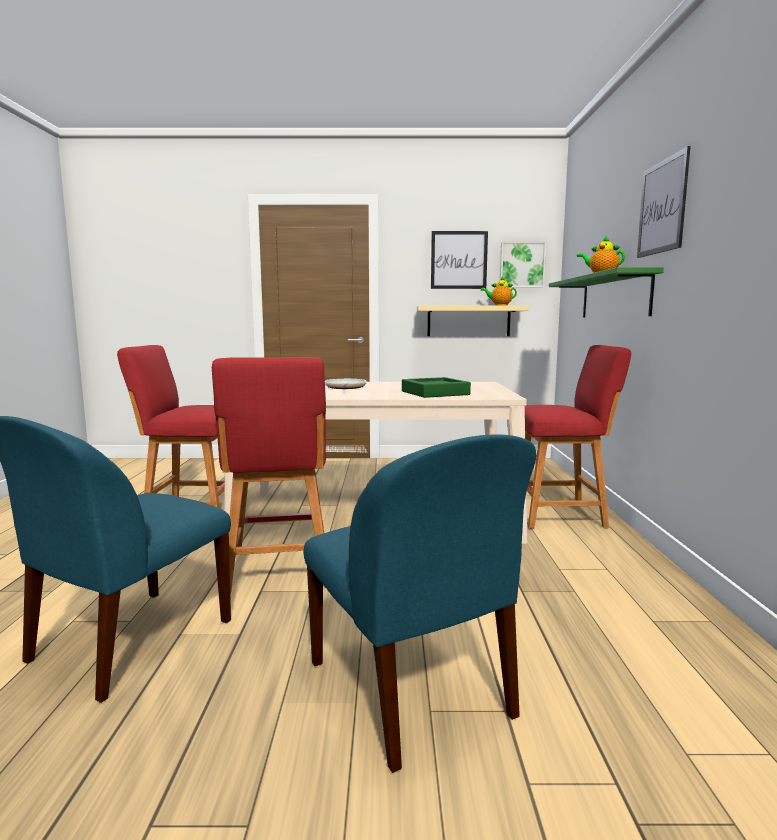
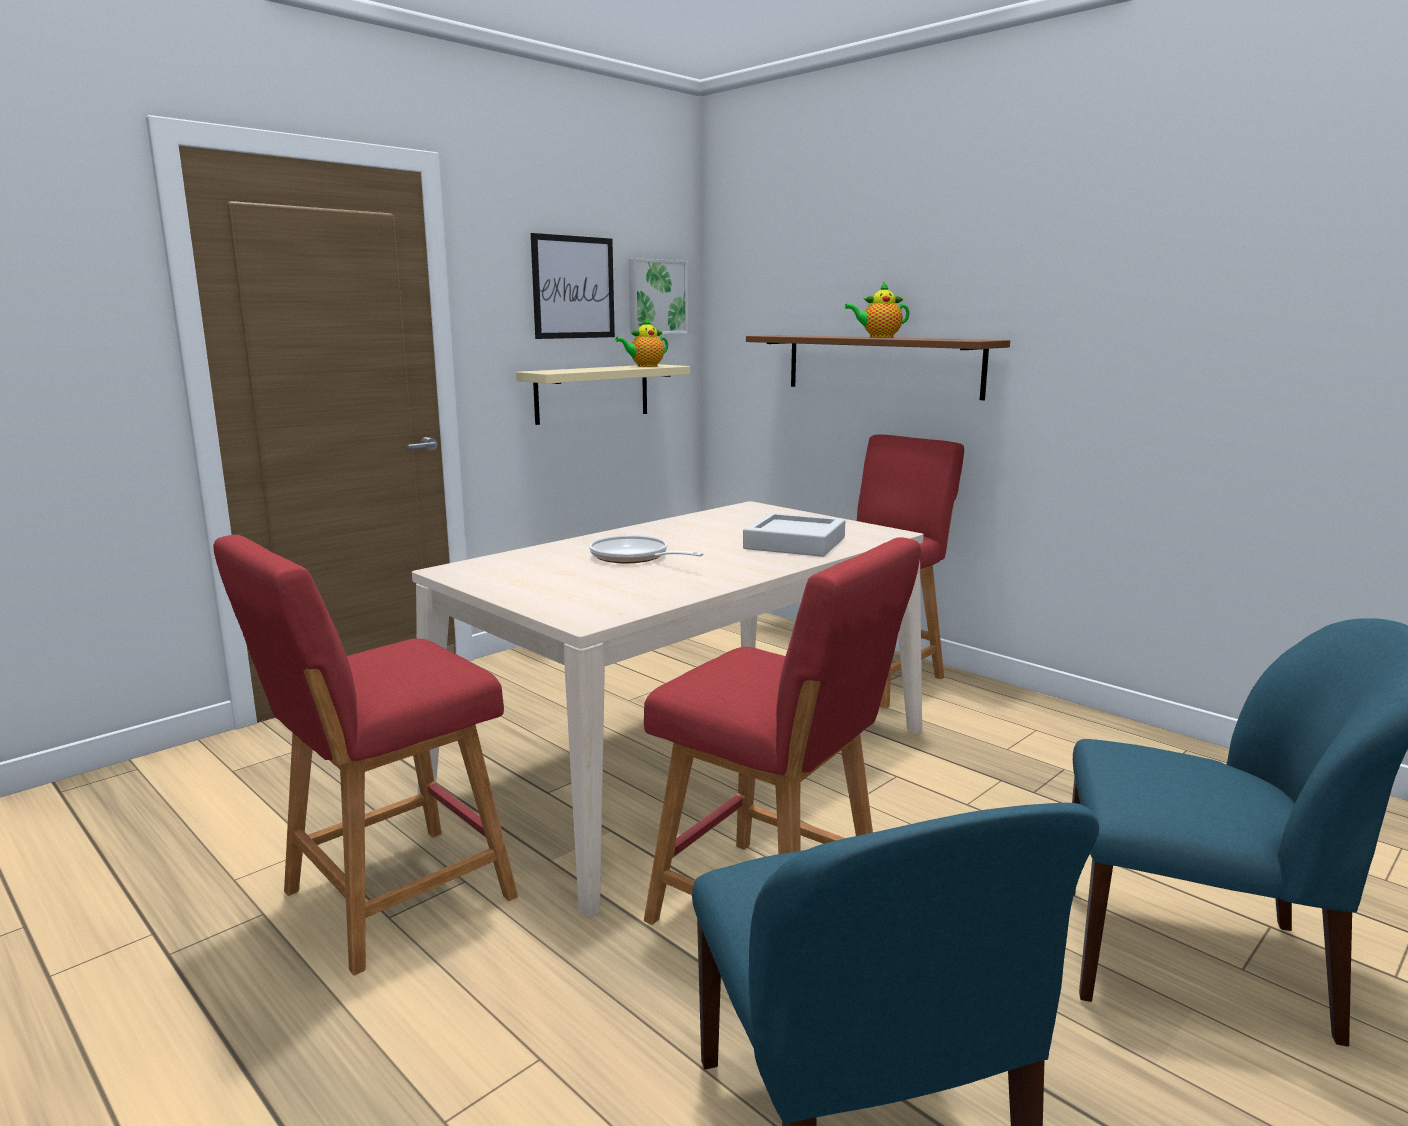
camera: 45 degrees left, 5 degrees up
green tray [402,377,471,398] -> grey tray [743,513,845,557]
green shelf [549,267,664,317] -> brown shelf [746,335,1010,400]
picture [637,146,691,258] -> none

